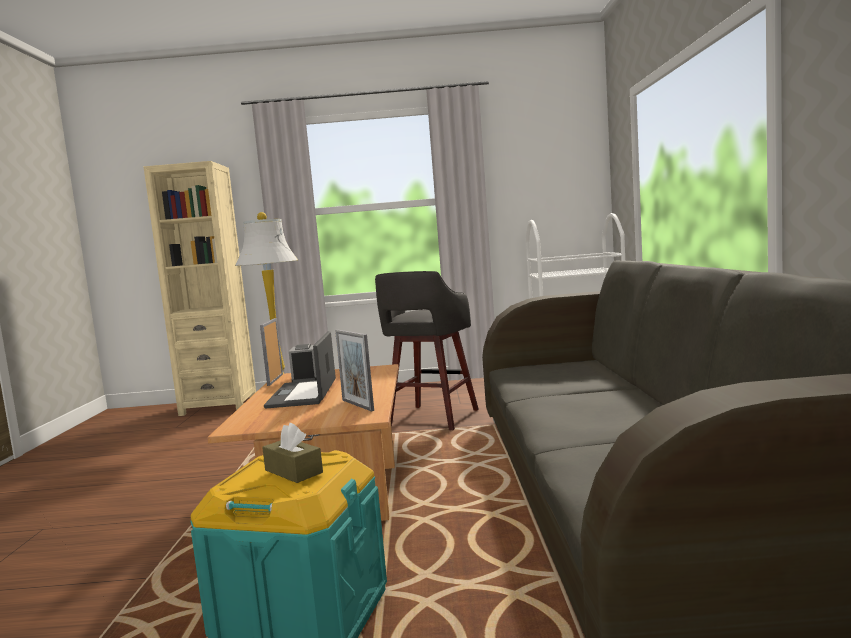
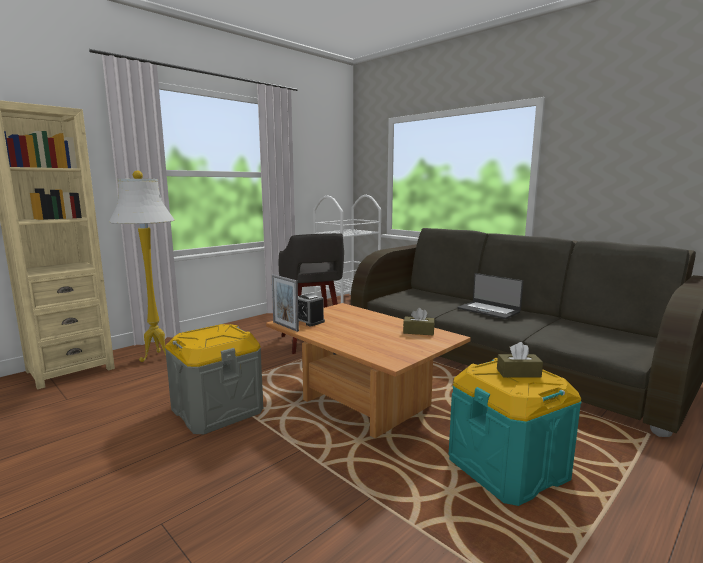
camera: 45 degrees left, 5 degrees up
laptop [264,331,336,408] -> laptop moved to [458,273,523,319]
picture frame [335,330,374,411] -> brown tissue box [403,308,435,335]
none -> grey storage box [165,324,263,434]

